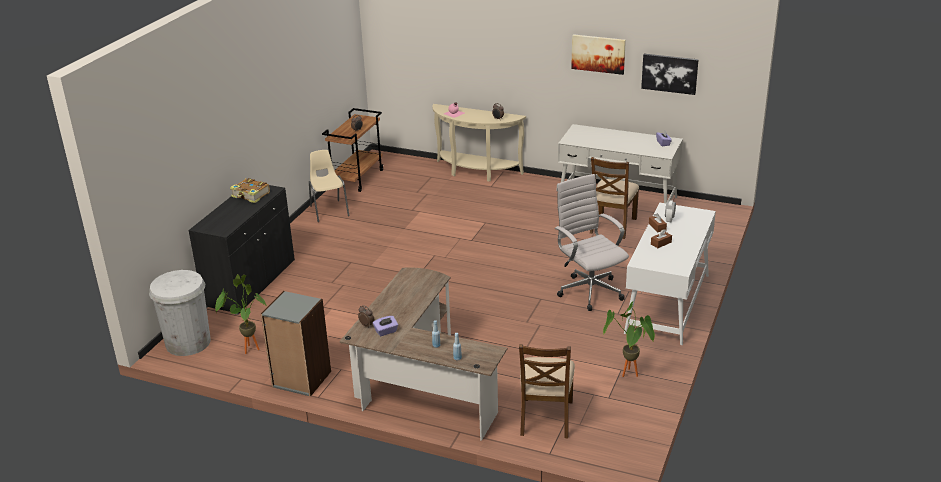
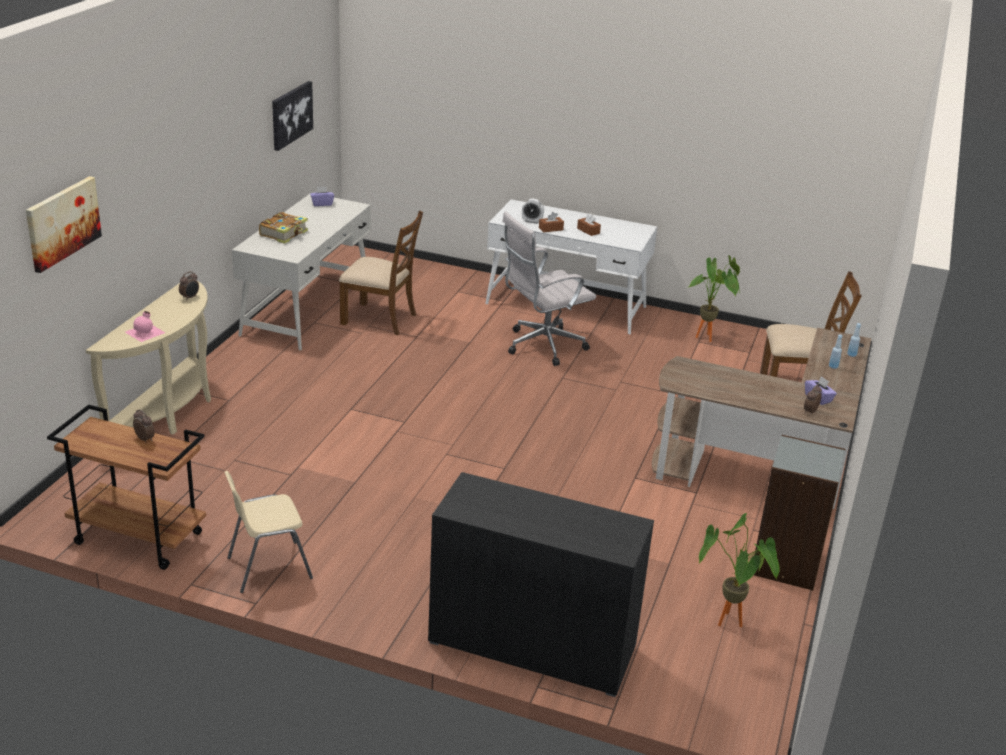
camera: 95 degrees left, 0 degrees up
white trash can [149,270,211,356] -> none
book [230,178,270,203] -> book moved to [259,212,308,244]
picture [571,34,626,75] -> picture moved to [26,176,102,273]

